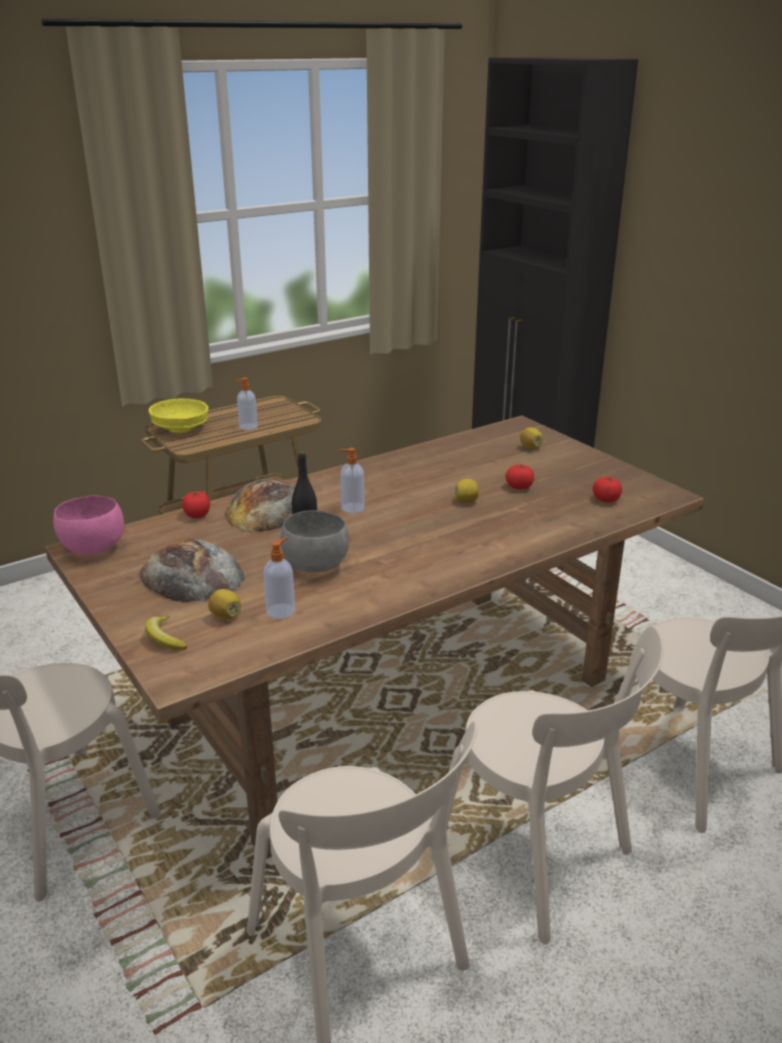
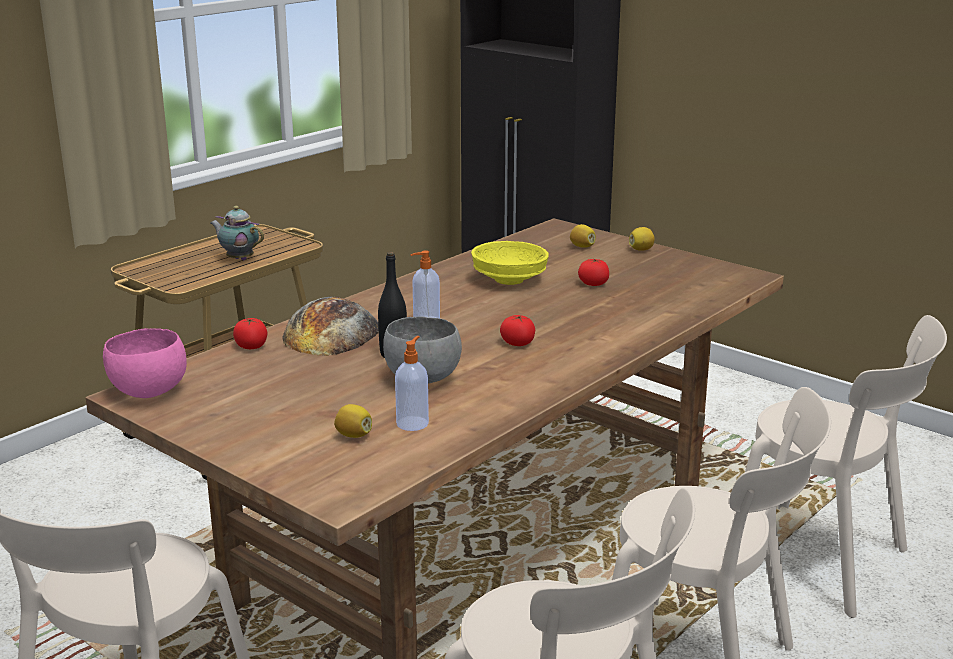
camera: 15 degrees left, 5 degrees down
bread [139,538,245,603] -> none
banana [145,616,187,650] -> none
yellow bowl [148,399,209,433] -> yellow bowl moved to [471,241,549,285]
soap dispenser [236,378,258,430] -> teapot [210,206,264,260]
lemon [454,479,479,503] -> lemon moved to [629,227,655,251]
tomato [593,476,622,503] -> tomato moved to [500,315,535,346]

